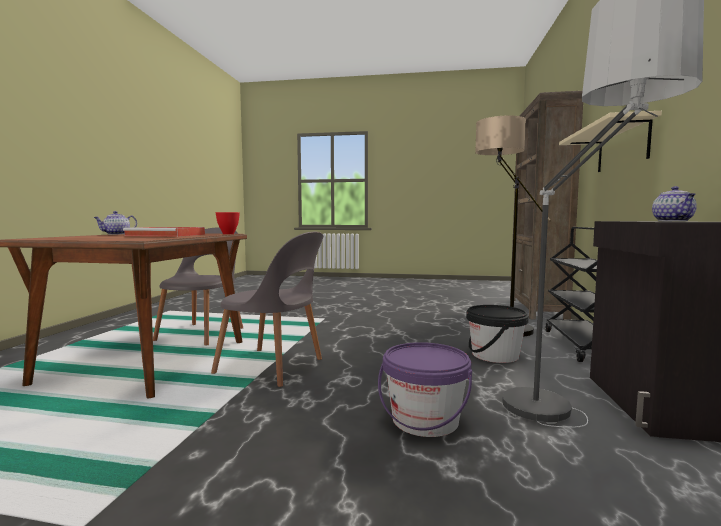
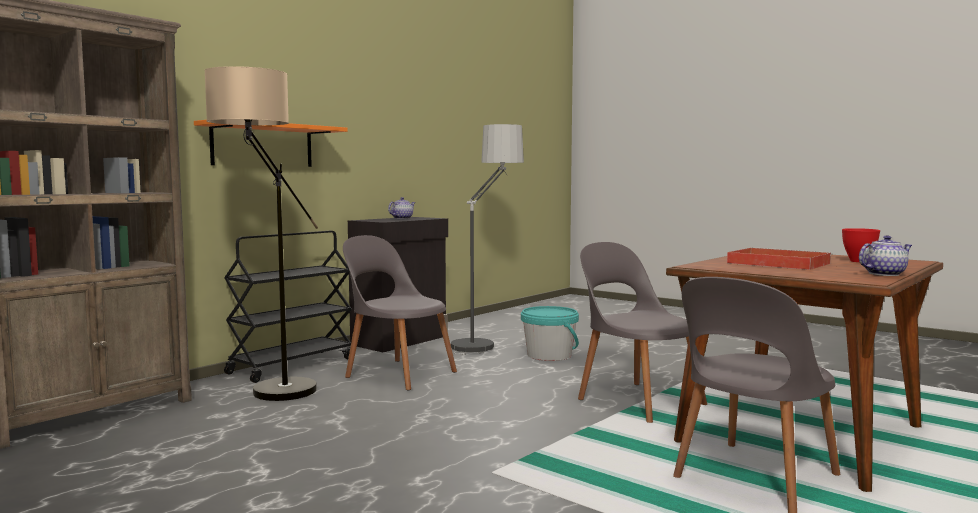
camera: 150 degrees left, 0 degrees up
red bowl [216,212,240,234] -> red bowl moved to [842,228,880,262]
purple bucket [378,342,472,437] -> turquoise bucket [521,306,579,361]
black bucket [466,305,529,363] -> grey chair [343,235,457,390]
beige shelf [559,111,662,172] -> orange shelf [194,120,348,167]

